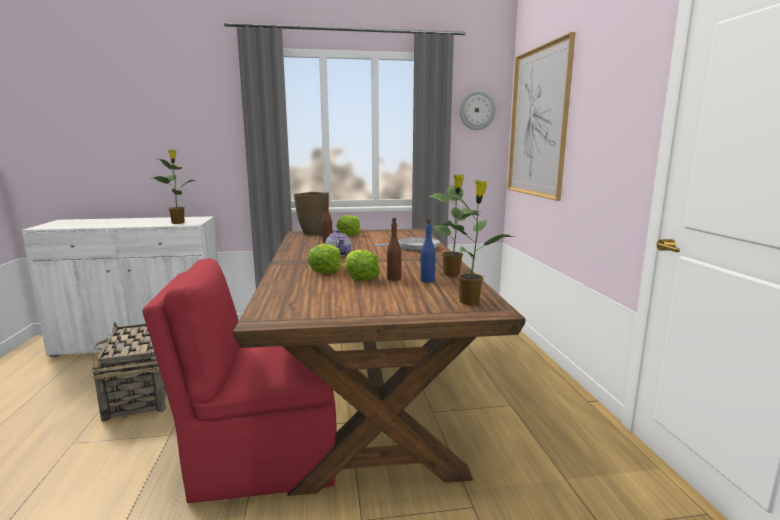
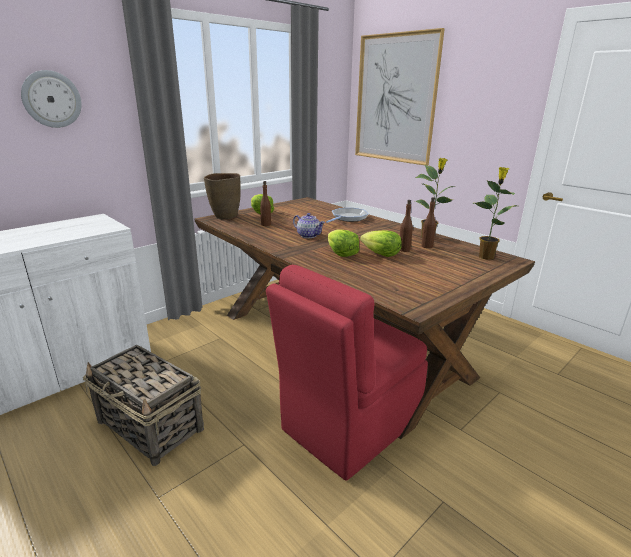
camera: 35 degrees left, 10 degrees up
potted plant [151,150,195,224] -> none
blue bottle [420,219,436,283] -> brown bottle [421,197,436,248]
wall clock [459,91,496,130] -> wall clock moved to [21,70,82,128]

